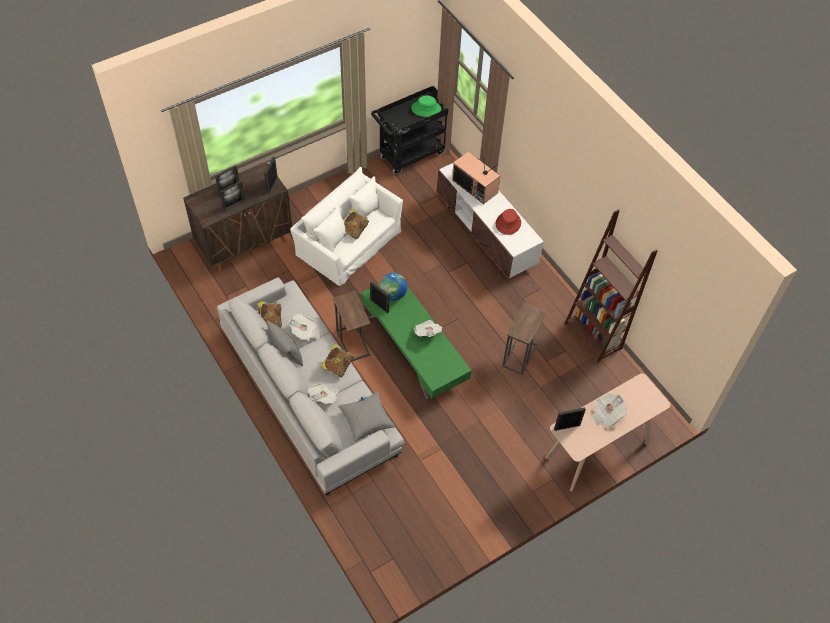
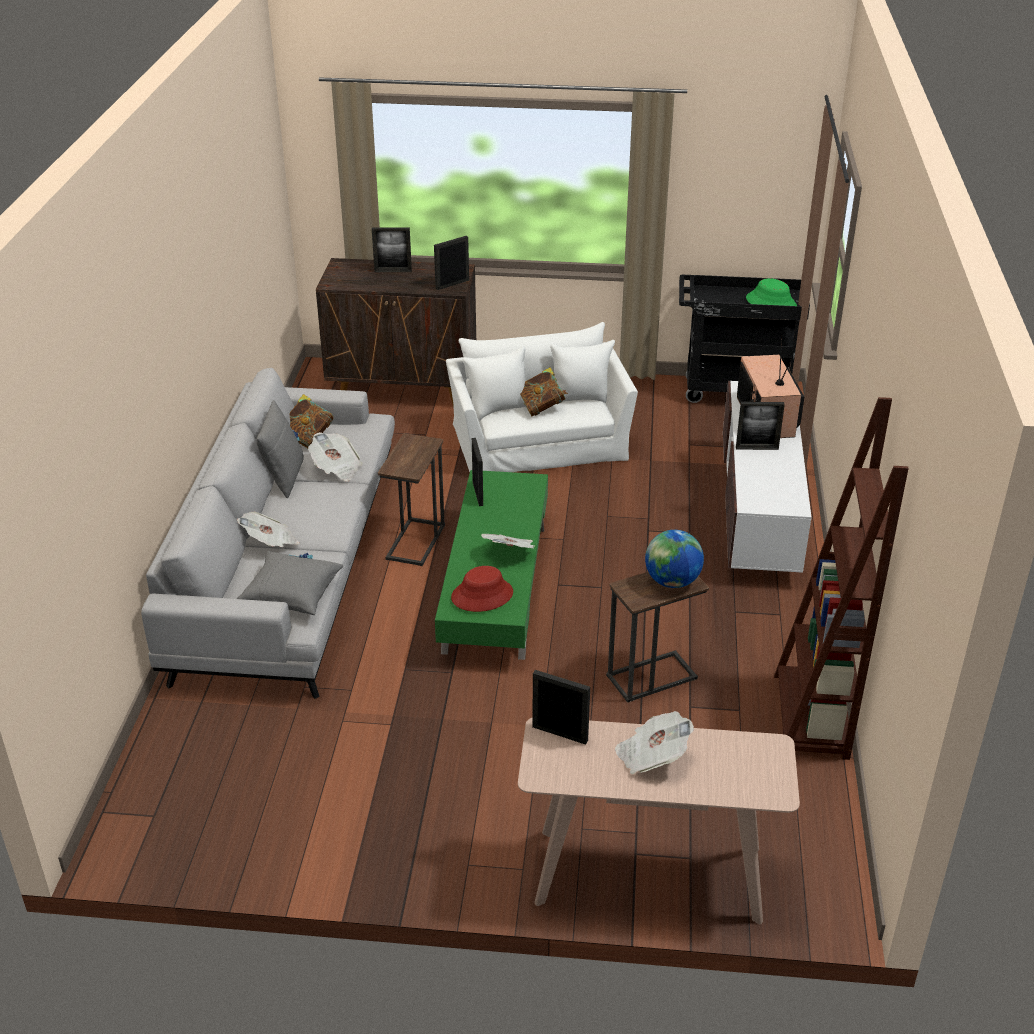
camera: 40 degrees right, 20 degrees down
picture frame [220,181,246,212] -> picture frame moved to [736,402,785,450]
book [320,344,354,378] -> none
globe [380,273,407,300] -> globe moved to [645,530,704,588]
red hat [496,209,521,235] -> red hat moved to [451,566,513,612]

